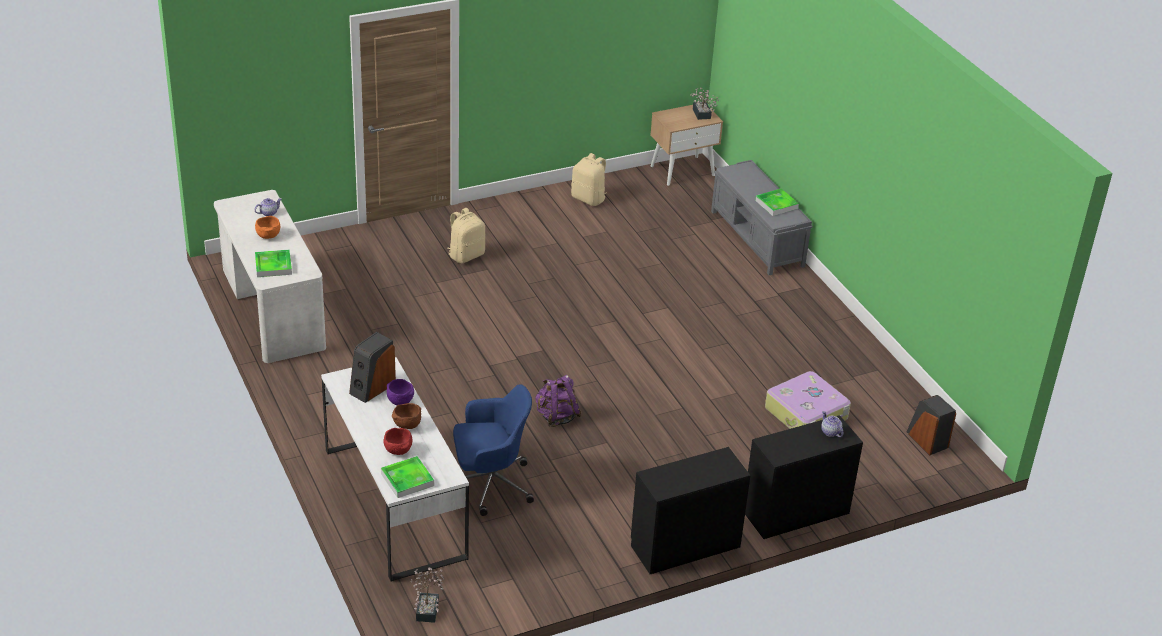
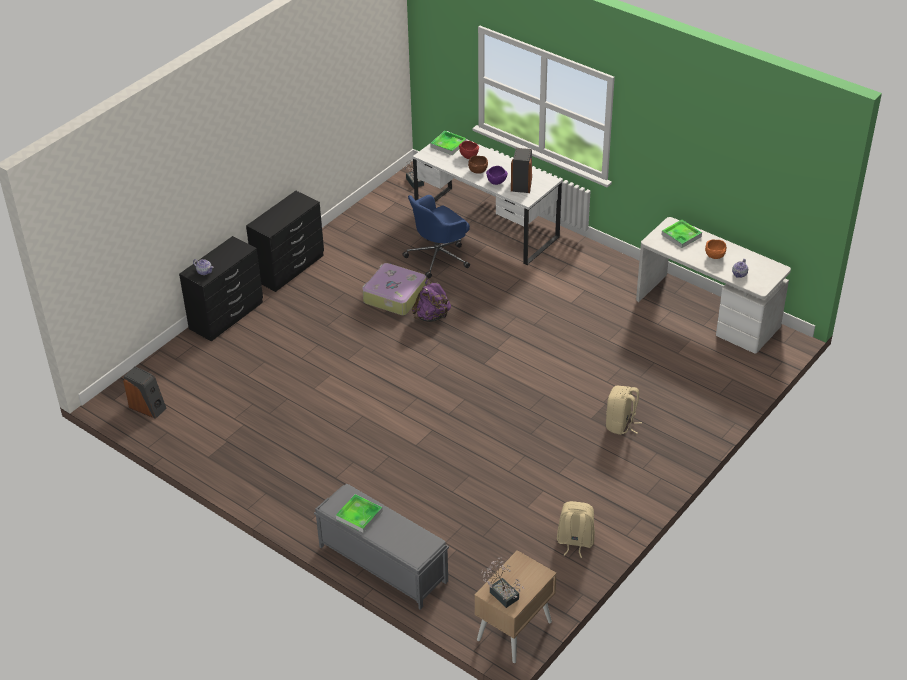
camera: 155 degrees right, 5 degrees up
suitcase [765,371,851,429] -> suitcase moved to [362,263,426,315]

